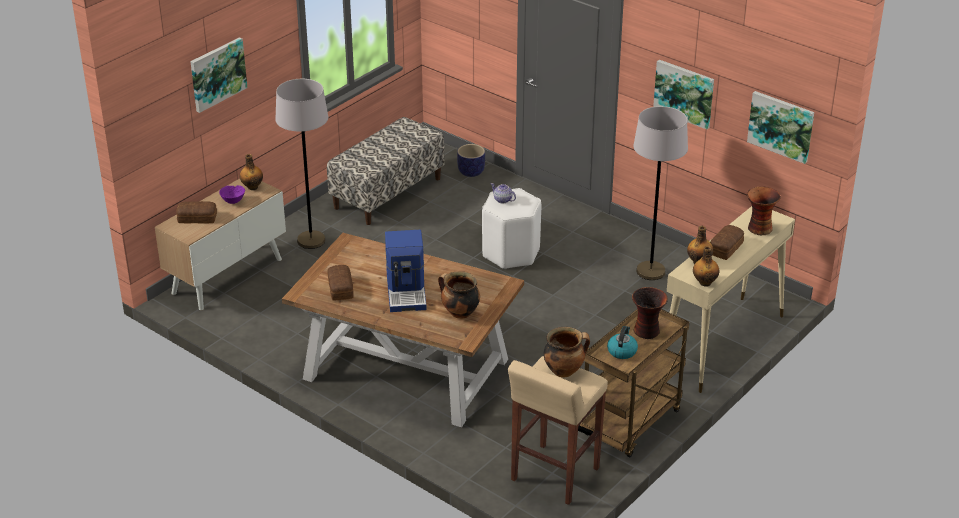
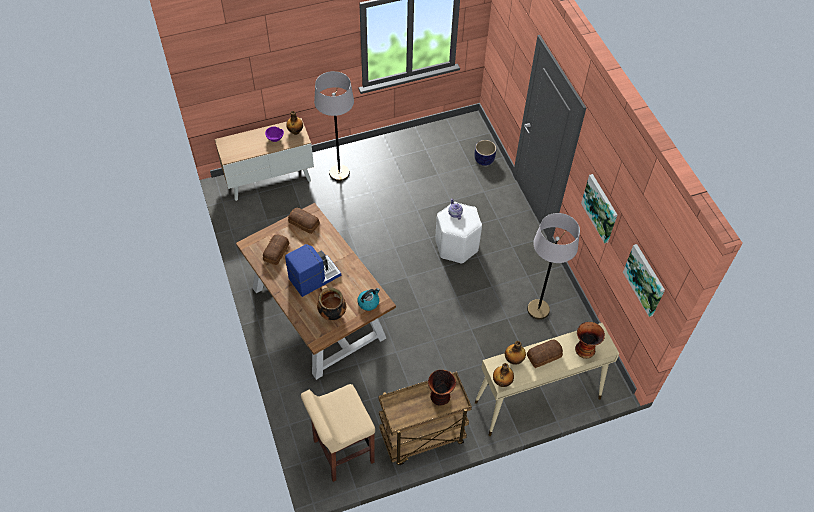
camera: 30 degrees right, 20 degrees up
bread [176,201,217,224] -> bread moved to [288,208,320,234]
picture [190,37,247,113] -> none
bench [327,117,445,225] -> none
coffee machine [385,230,427,312] -> coffee machine turned 150 degrees counterclockwise [285,244,341,297]
cooking pot [544,327,590,377] -> none
kettle [607,326,638,359] -> kettle moved to [357,288,380,311]

